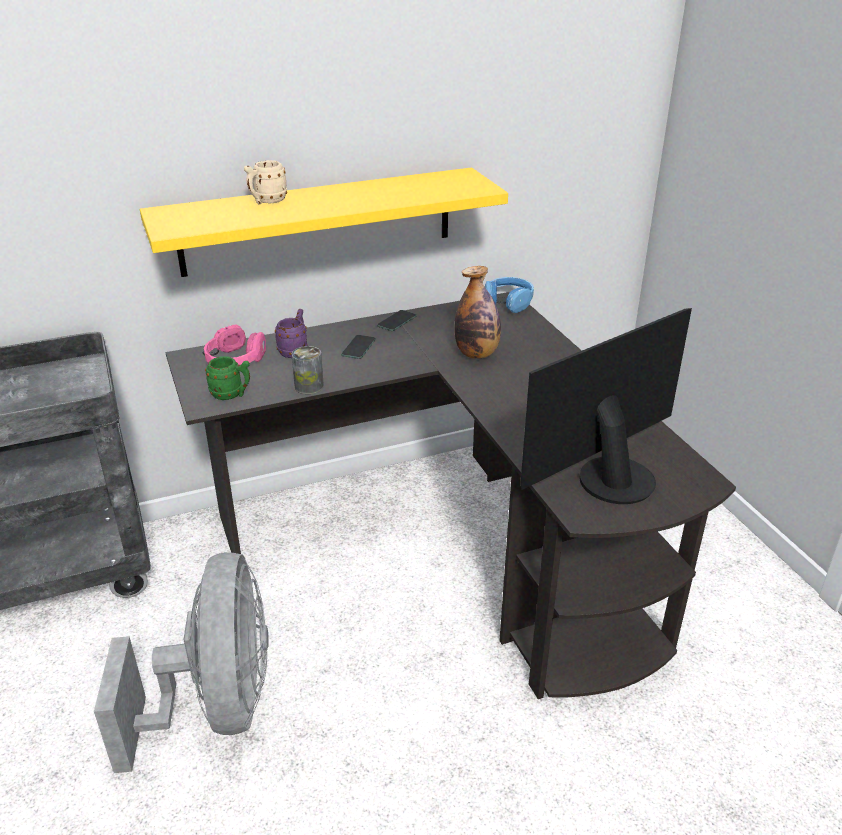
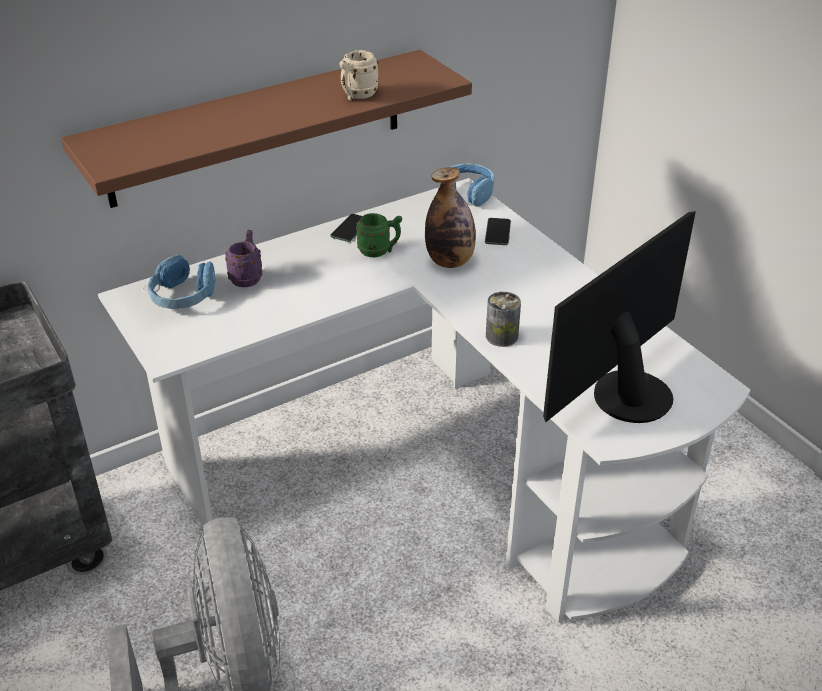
camera: 10 degrees left, 5 degrees up
yellow shelf [140,167,508,277] -> brown shelf [61,50,472,208]
black desk [165,292,736,699] -> white desk [98,178,750,623]
pink headphones [204,325,266,365] -> blue headphones [148,255,216,309]
green mug [205,356,250,400] -> green mug moved to [356,213,402,257]
beige mug [244,160,287,205] -> beige mug moved to [339,50,379,101]
can [292,346,324,394] -> can moved to [486,291,521,347]
phone [341,335,376,359] -> phone moved to [485,218,511,245]

